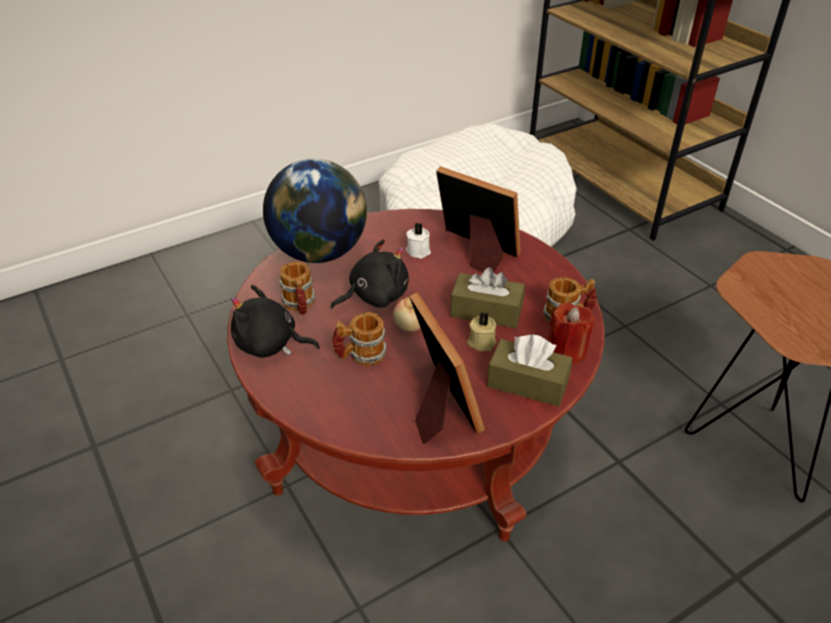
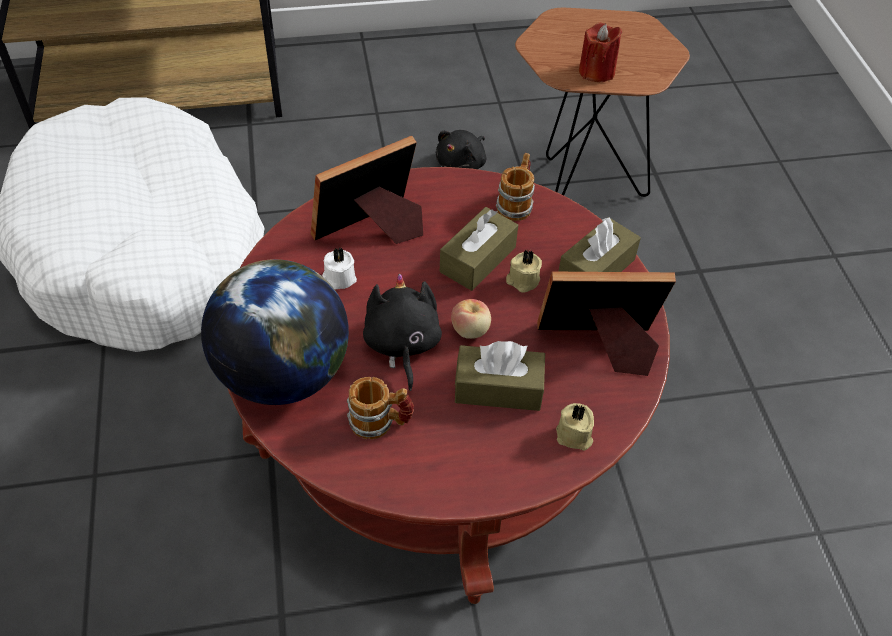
camera: 70 degrees left, 10 degrees up
black plush toy [231,285,320,358] -> black plush toy moved to [436,130,487,169]
mug [332,312,387,366] -> brown tissue box [454,341,545,411]
red candle [547,303,595,364] -> red candle moved to [579,23,622,82]
none -> beige candle [556,403,594,450]

